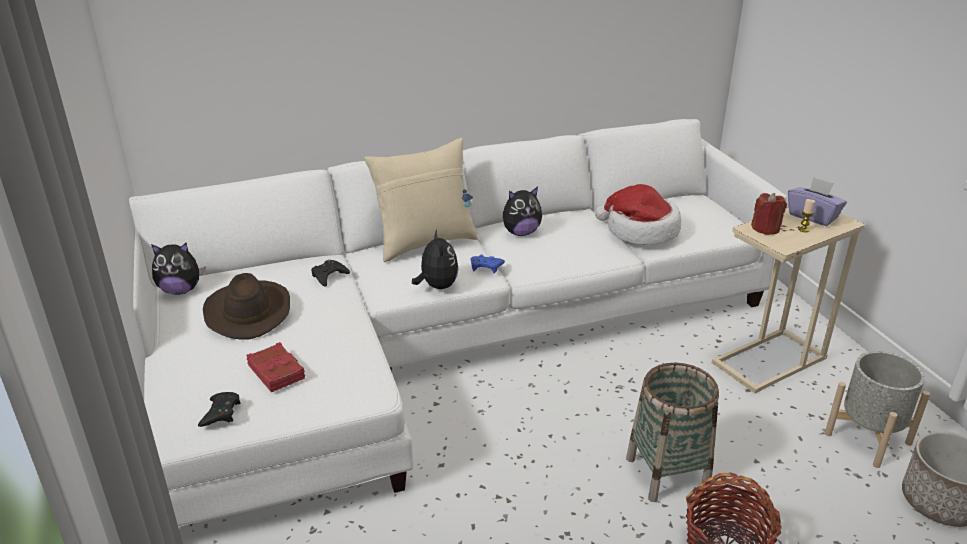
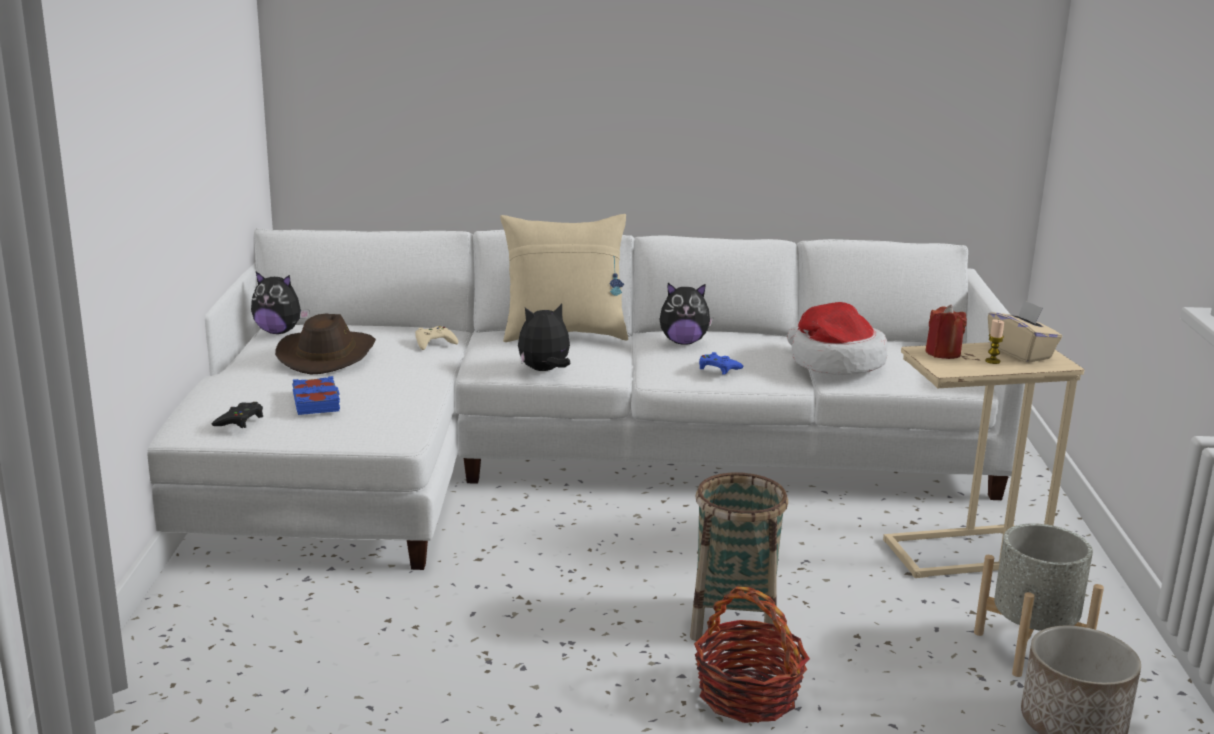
camera: 20 degrees right, 10 degrees down
red book [247,342,305,392] -> blue book [292,376,340,415]
black game controller [311,260,350,287] -> beige game controller [415,326,458,350]
plush toy [412,230,458,289] -> plush toy turned 120 degrees counterclockwise [518,304,571,371]
blue game controller [471,255,505,273] -> blue game controller moved to [699,352,743,375]
purple tissue box [788,177,847,226] -> beige tissue box [988,300,1062,363]

